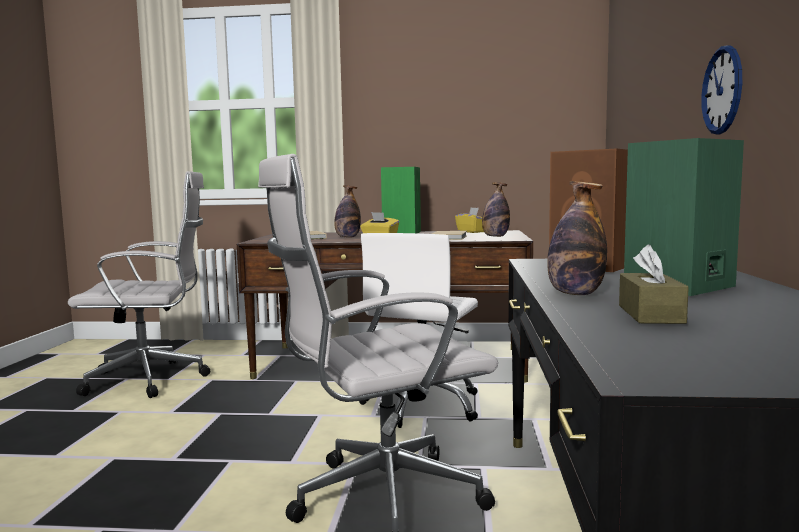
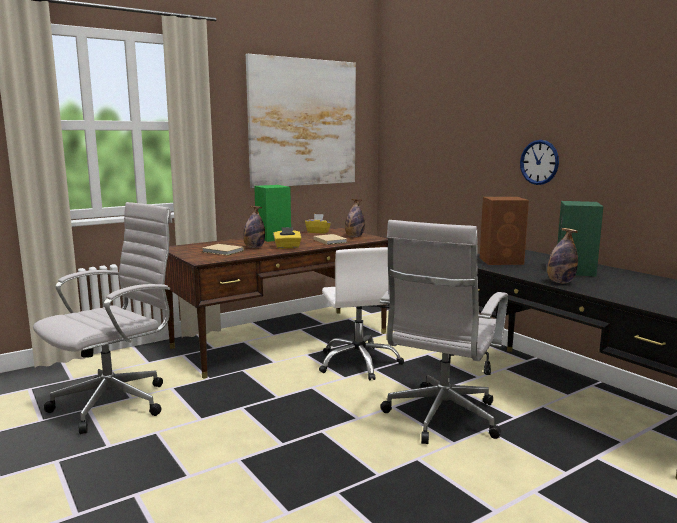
camera: 40 degrees left, 5 degrees up
brown tissue box [619,244,689,324] -> none
none -> picture [246,54,356,188]

